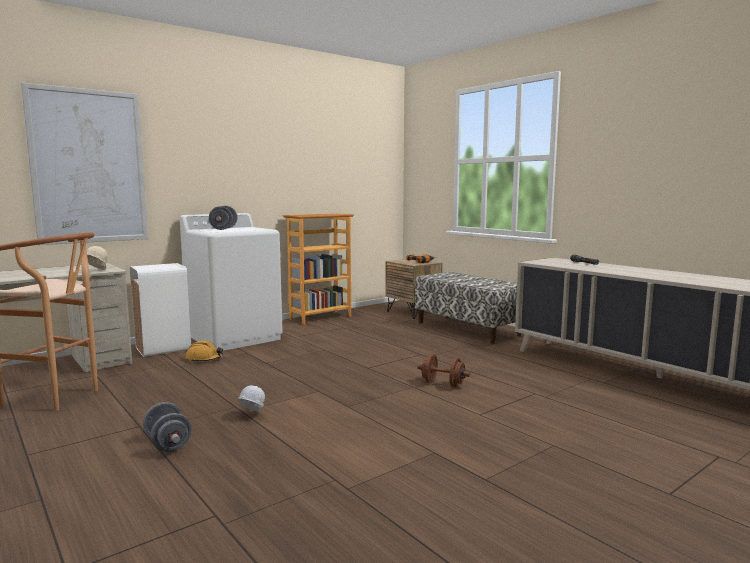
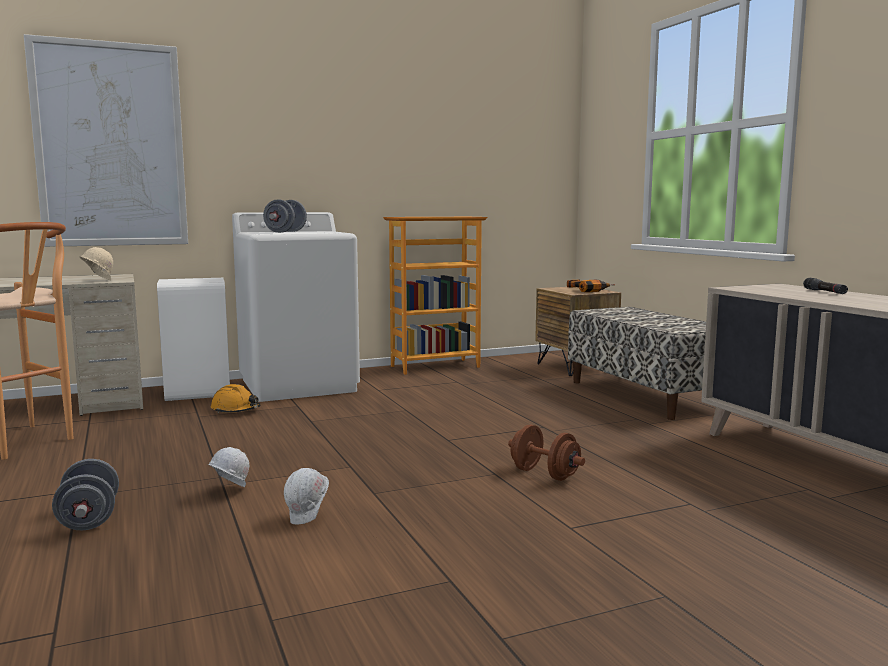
camera: 15 degrees right, 0 degrees up
none -> white hard hat [284,468,329,524]

